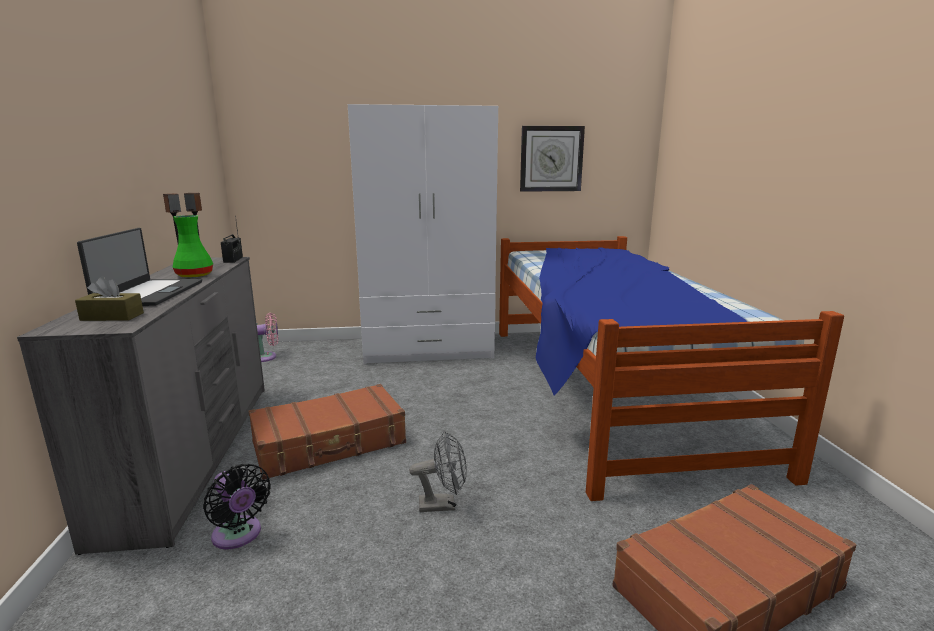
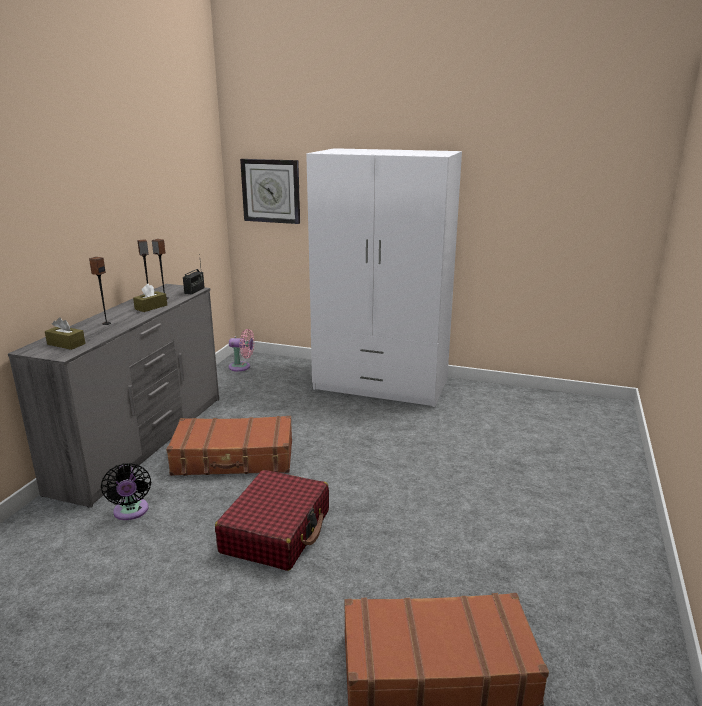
camera: 25 degrees right, 5 degrees up
laptop [77,228,202,306] -> speaker [89,257,111,325]
green vase [173,215,213,278] -> brown tissue box [133,284,167,312]
grey fan [409,431,467,512] -> red suitcase [215,470,329,571]
bed [499,236,844,501] -> none
wall clock [520,126,585,192] -> wall clock moved to [240,159,300,224]

